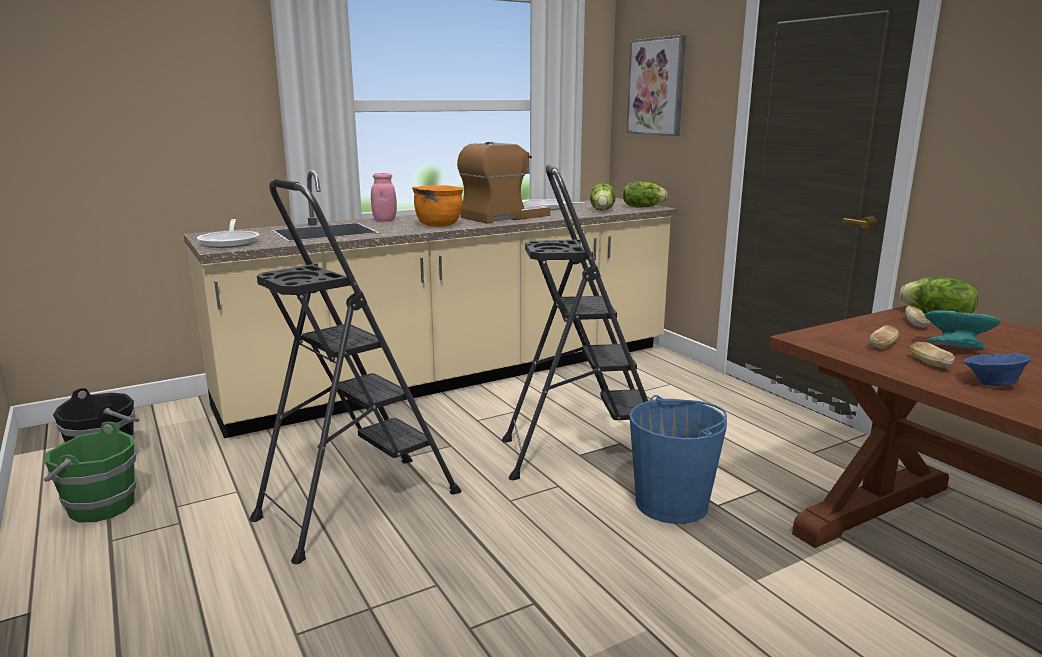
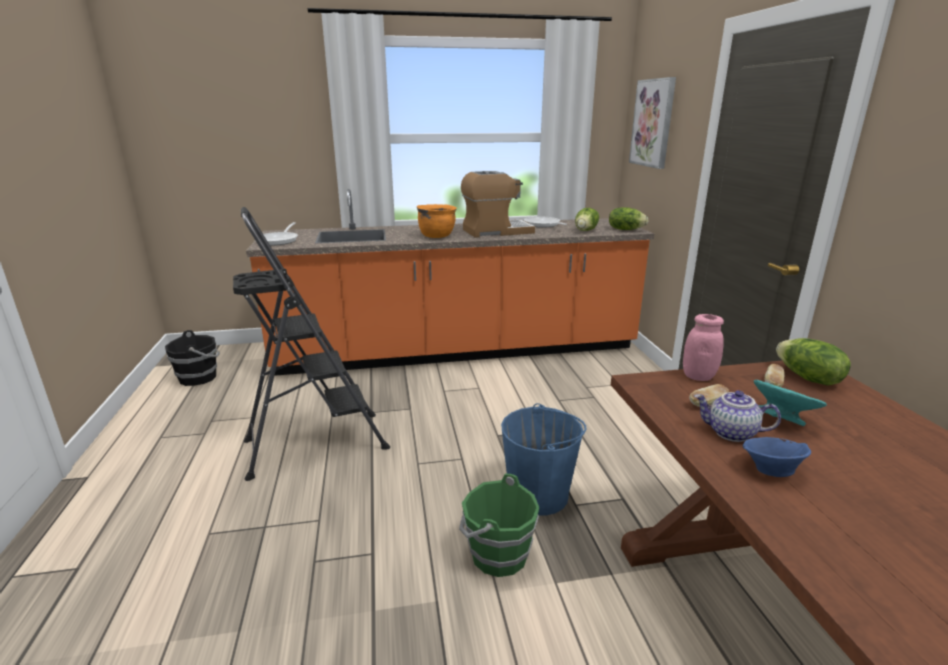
camera: 20 degrees right, 5 degrees up
green bucket [44,421,136,522] -> green bucket moved to [459,474,539,577]
beige counter [184,170,677,438] -> orange counter [246,189,654,376]
pink jar [371,173,397,221] -> pink jar moved to [683,314,724,381]
step ladder [502,164,648,480] -> none
bread [910,342,955,368] -> teapot [694,390,781,442]

